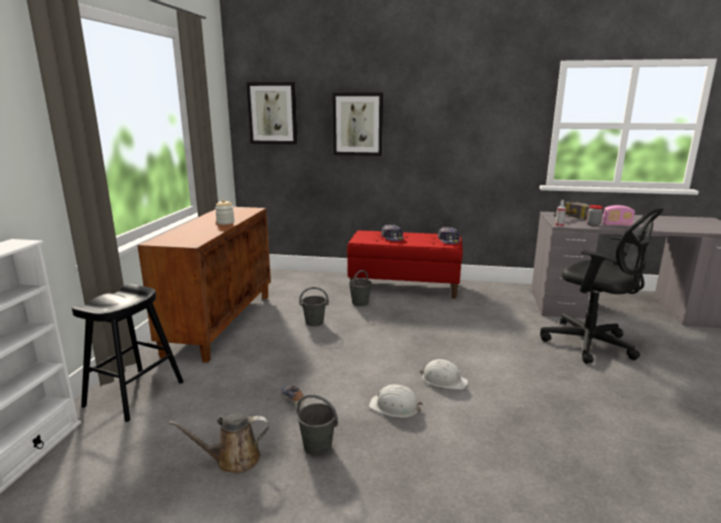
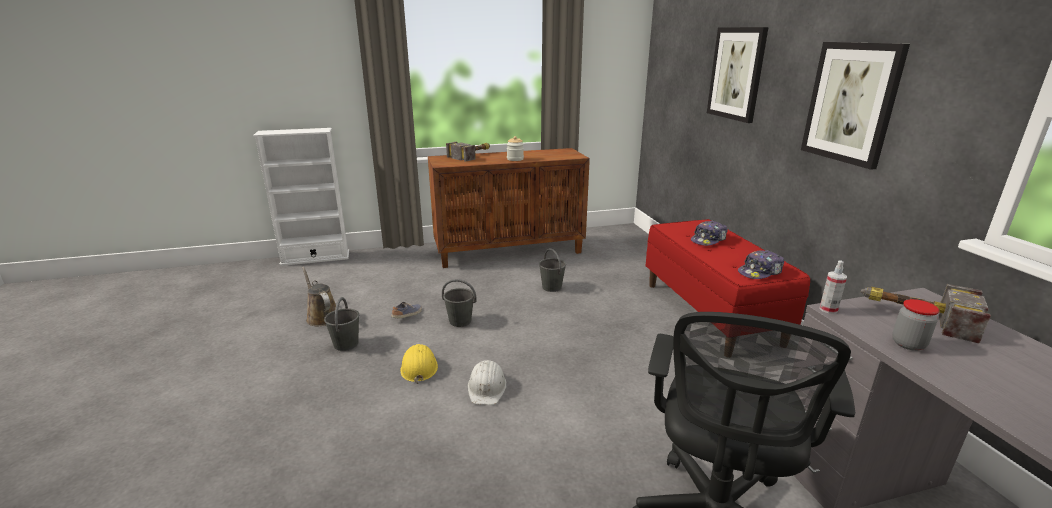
camera: 65 degrees right, 5 degrees up
black stool [72,284,184,422] -> none
picture [246,82,297,144] -> picture moved to [801,42,910,170]
grey bucket [349,270,372,306] -> grey bucket moved to [442,279,477,327]
white hard hat [369,384,423,418] -> yellow hard hat [400,344,438,384]
radio [602,205,635,226] -> none
none -> hammer [446,142,490,162]

